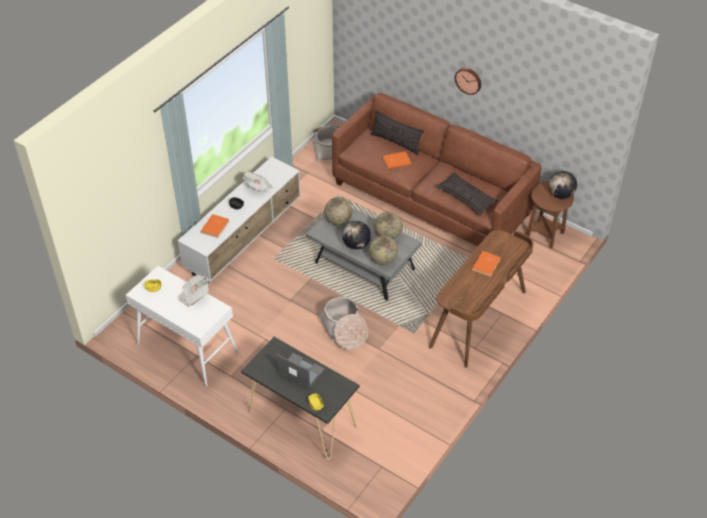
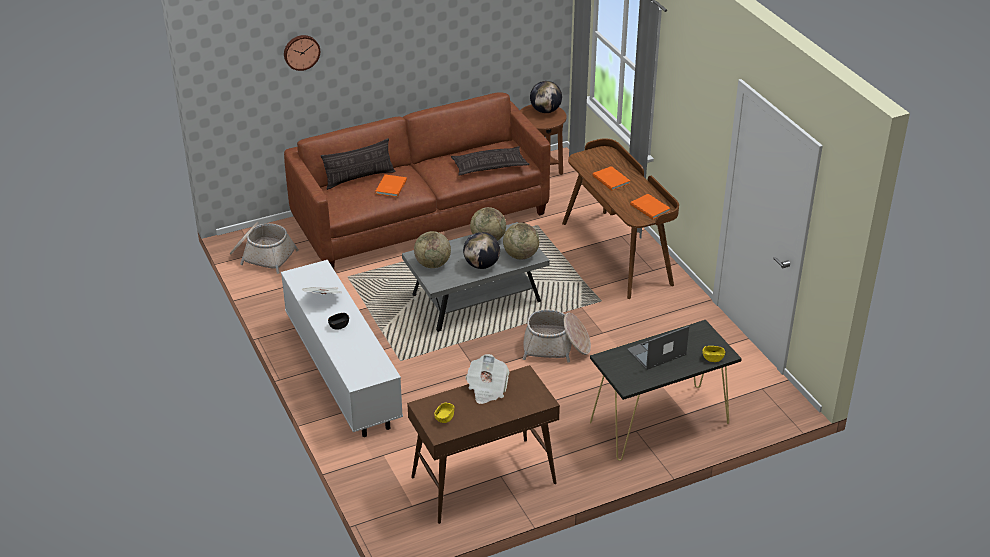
camera: 60 degrees left, 10 degrees down
white console table [126,266,239,386] -> brown console table [407,365,560,524]
orange book [201,214,229,238] -> orange book moved to [630,194,670,219]
wall clock [455,68,481,95] -> wall clock moved to [284,35,320,71]

